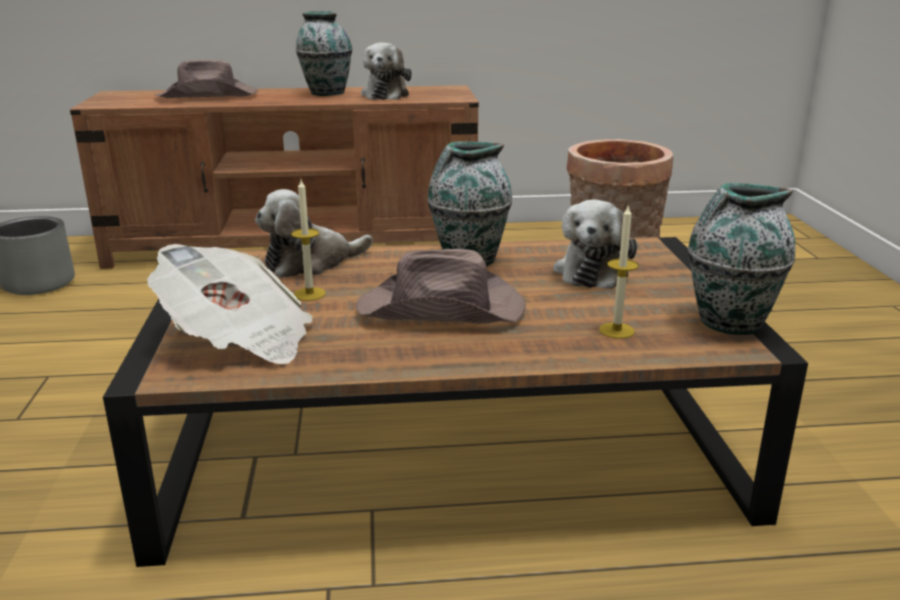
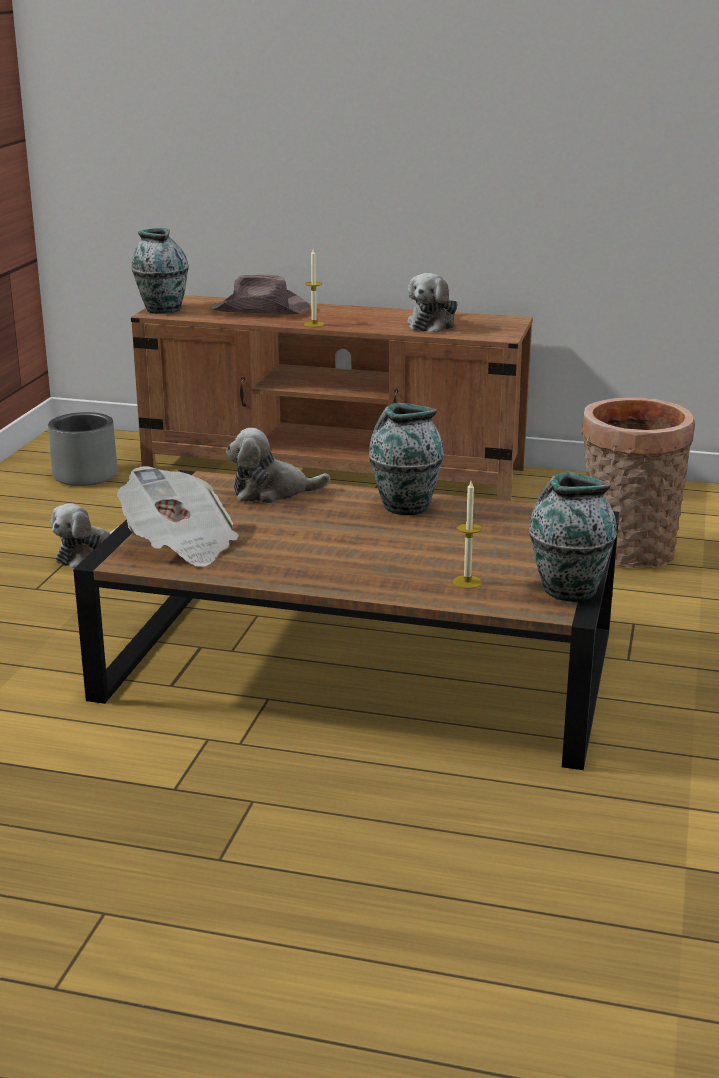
camera: 20 degrees right, 0 degrees up
candle [291,180,326,301] -> candle moved to [304,249,324,327]
vase [296,11,352,96] -> vase moved to [131,228,189,314]
brown hat [356,249,526,324] -> none
plush toy [553,199,637,289] -> plush toy moved to [50,503,119,568]

